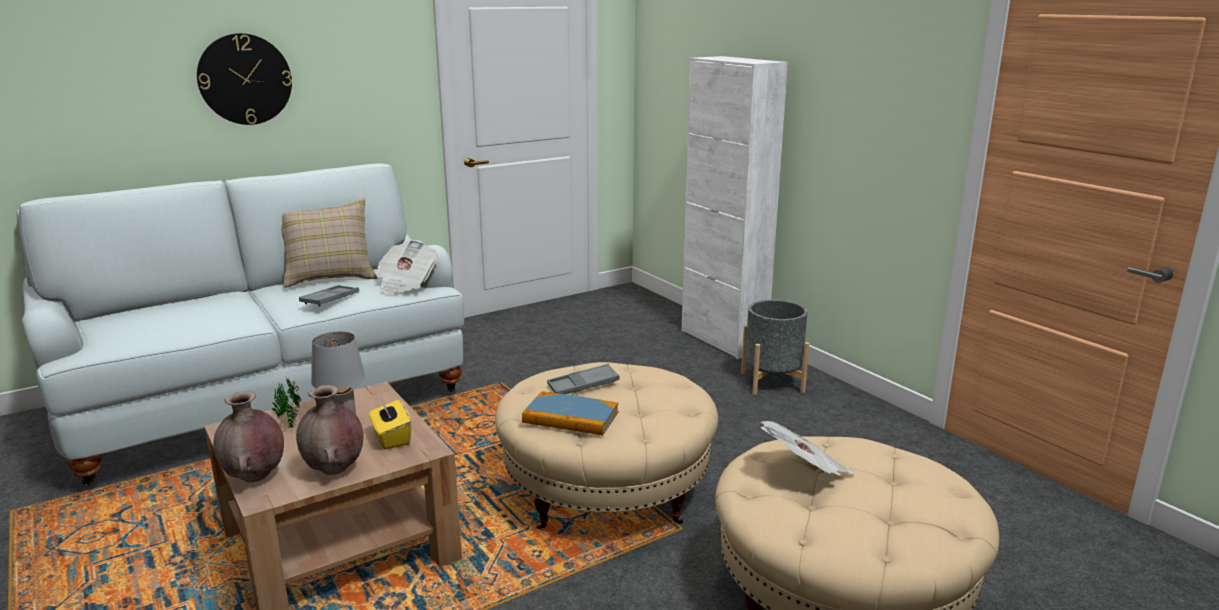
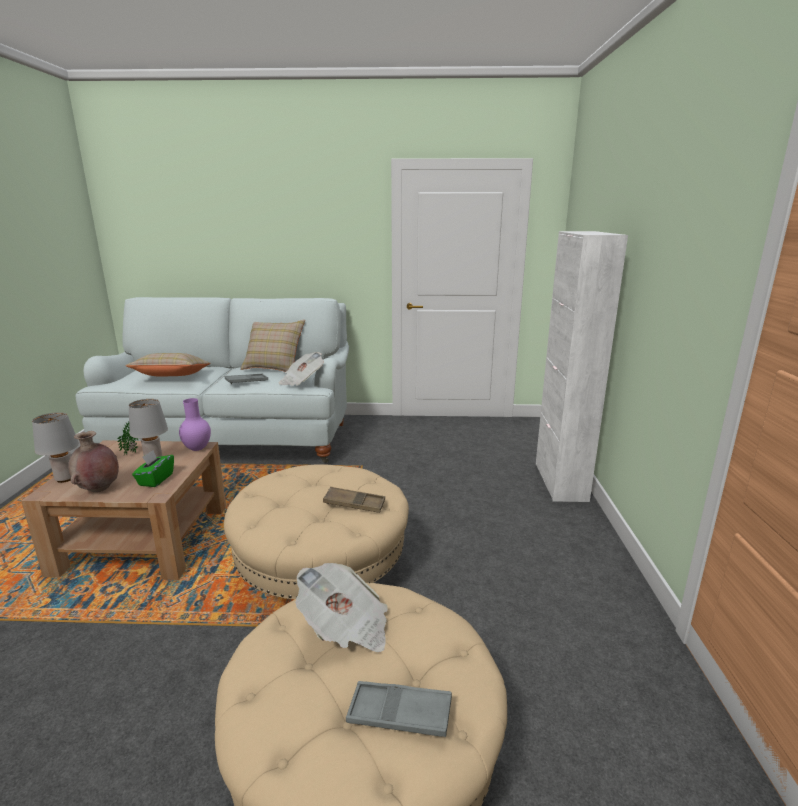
camera: 35 degrees right, 0 degrees up
wall clock [197,33,292,125] -> none
brown vase [213,391,284,482] -> grey table lamp [32,412,79,483]
yellow tissue box [369,398,412,449] -> green tissue box [132,450,174,487]
book [522,391,619,435] -> none
grey tray [547,364,619,394] -> grey tray moved to [346,681,452,737]
grey planter [741,300,809,395] -> none
none -> beige pillow [125,353,211,376]
none -> purple vase [179,398,211,451]
none -> brown tray [323,487,385,513]

